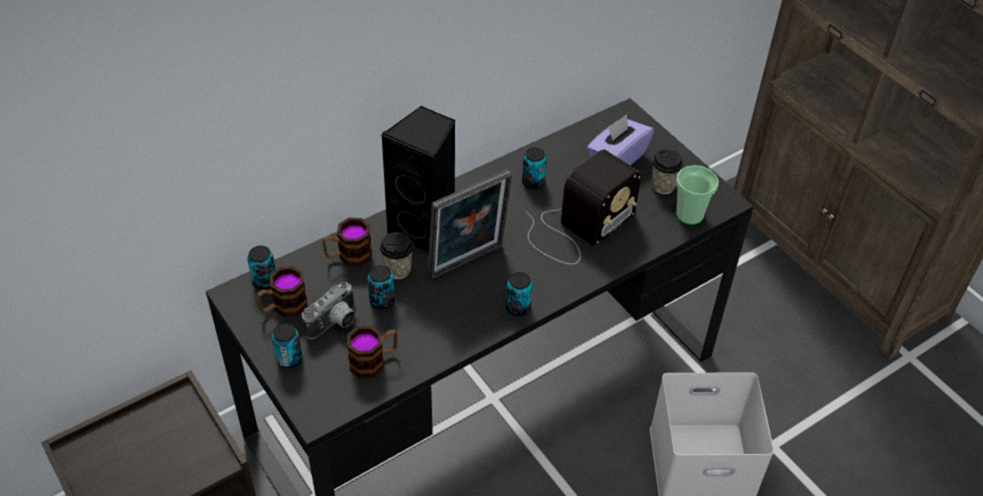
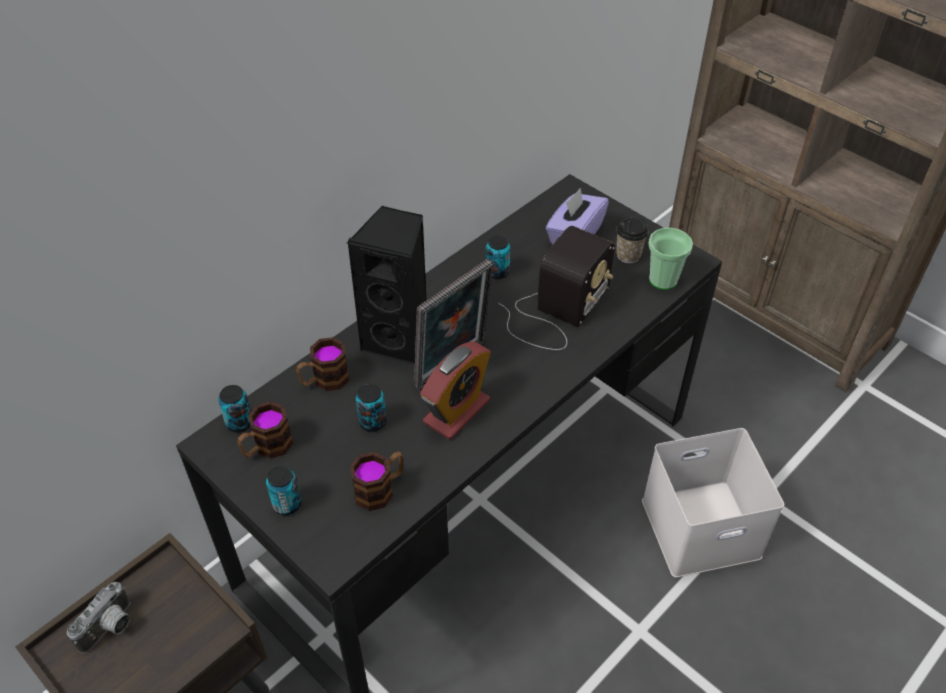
camera: 10 degrees left, 0 degrees up
camera [302,282,355,339] -> camera moved to [67,582,130,653]
cup [380,232,414,279] -> none
can [506,272,533,316] -> none
none -> alarm clock [420,342,491,440]

